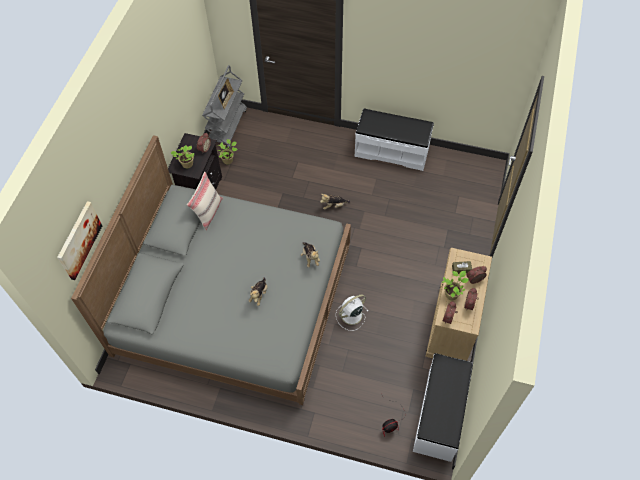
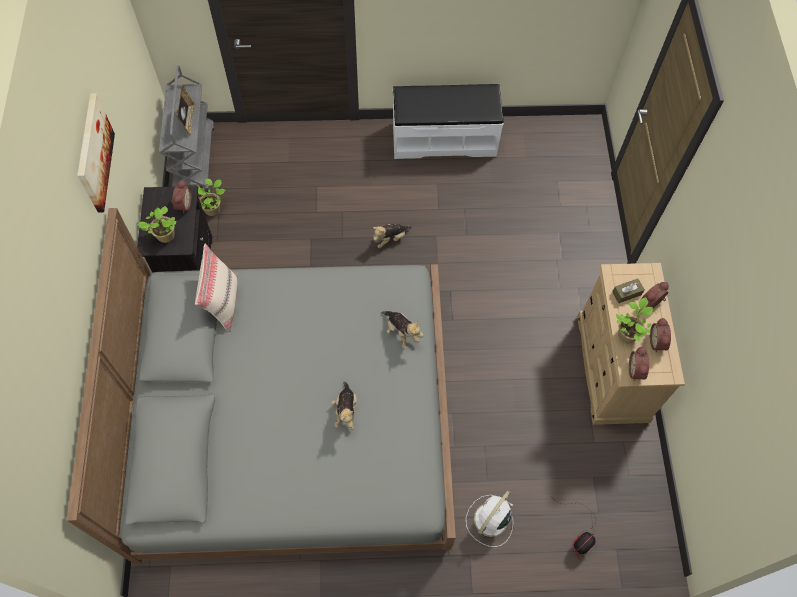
camera: 20 degrees left, 5 degrees up
picture [57,201,102,280] -> picture moved to [77,93,115,213]
white fan [336,295,368,331] -> white fan moved to [466,491,514,547]
white bench [412,353,473,462] -> none

